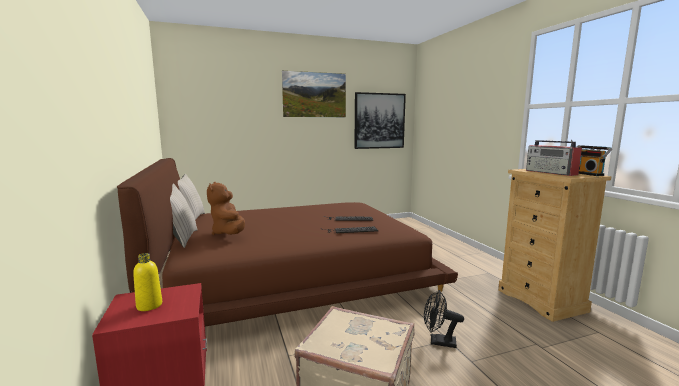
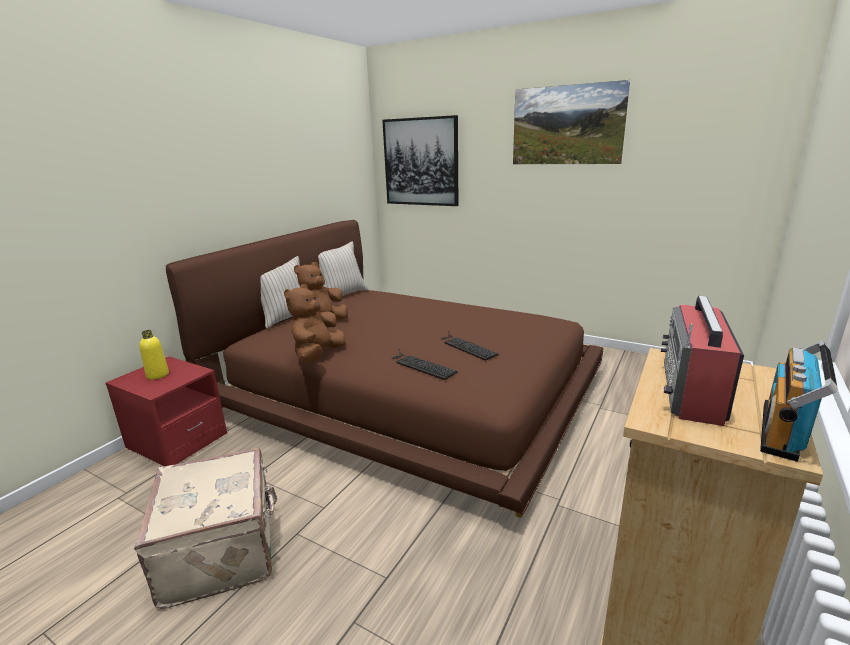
camera: 50 degrees right, 10 degrees up
picture [354,92,406,149] -> picture moved to [382,115,458,206]
black fan [424,290,464,348] -> none
none -> brown plush toy [284,284,345,363]

